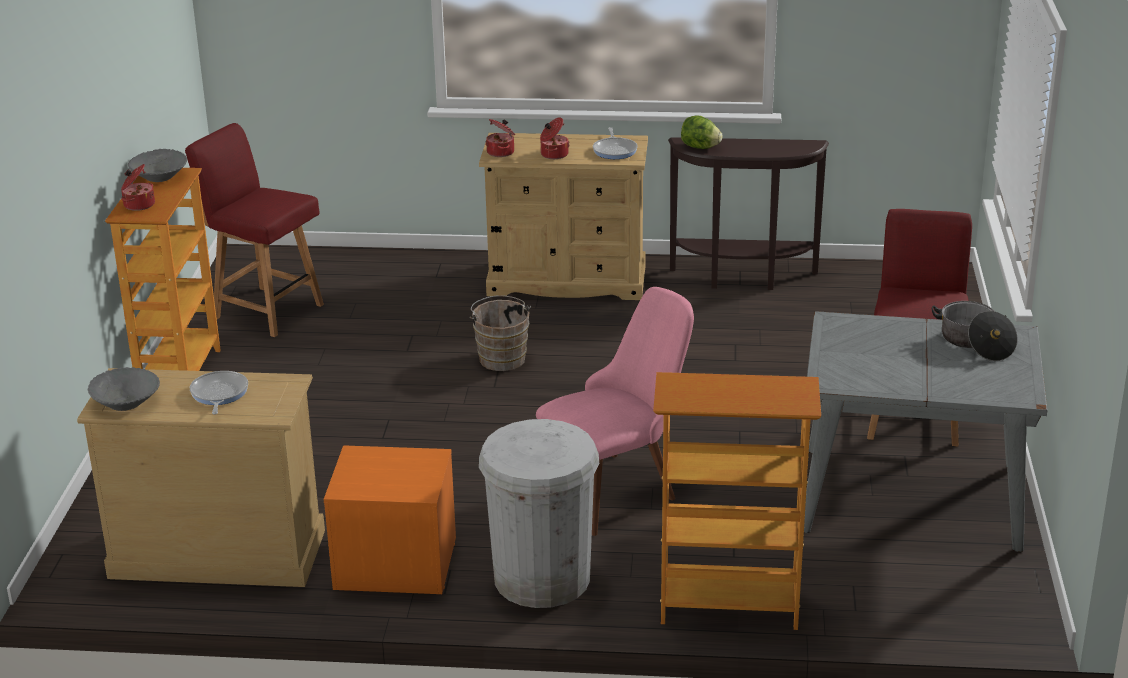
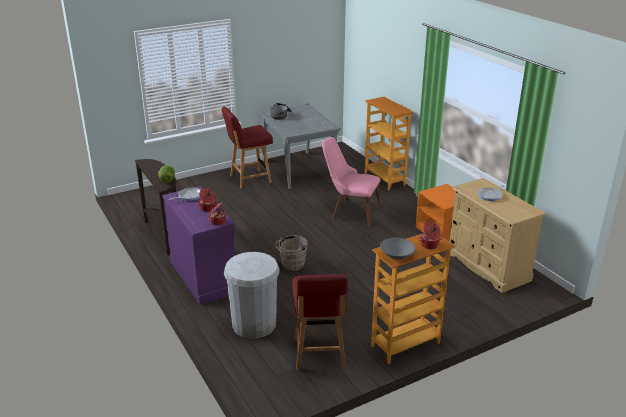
camera: 125 degrees left, 0 degrees up
grey bowl [87,367,160,411] -> none
beige dresser [479,133,648,300] -> purple dresser [162,186,235,305]
white trash can [479,419,599,608] -> white trash can moved to [224,252,279,338]

